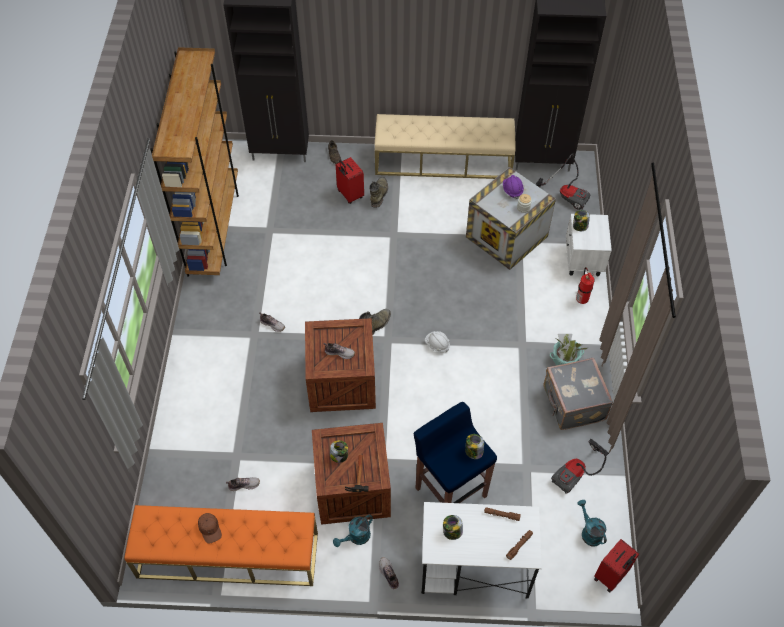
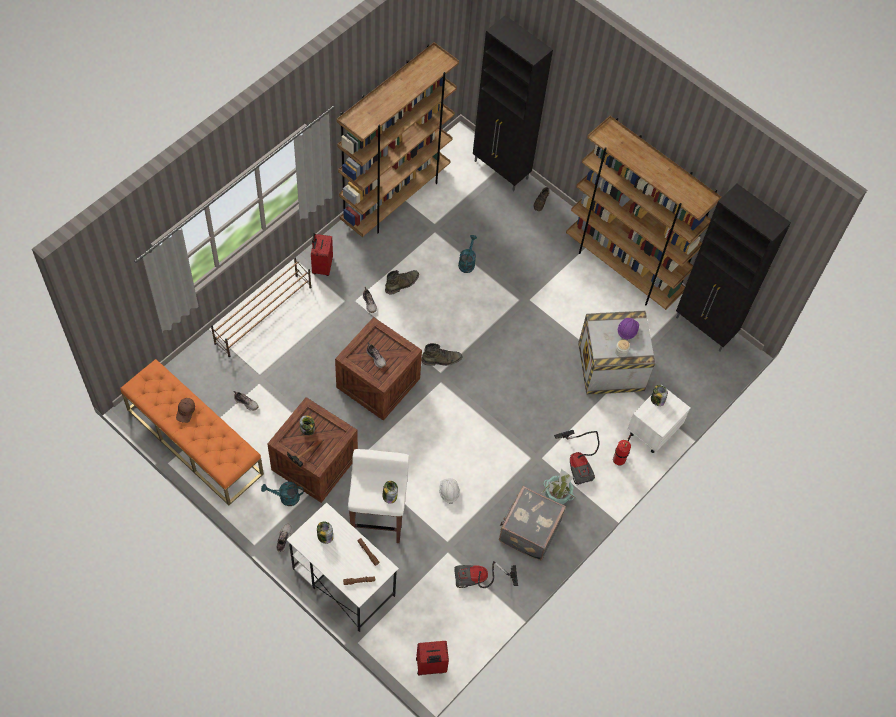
camera: 35 degrees right, 5 degrees up
red suitcase [336,157,364,204] -> red suitcase moved to [311,233,333,276]
green boot [369,177,388,208] -> green boot moved to [385,270,419,295]
beige bench [375,114,516,179] -> brown bookcase [566,116,722,310]
blue stool [414,402,497,503] -> white stool [348,449,409,543]
white hard hat [425,331,450,352] -> white hard hat moved to [439,479,460,504]
vacuum cleaner [535,153,590,210] -> vacuum cleaner moved to [554,430,600,485]
turquoise watering can [577,500,607,546] -> turquoise watering can moved to [458,235,477,273]
none -> brown shoe rack [211,257,311,357]

